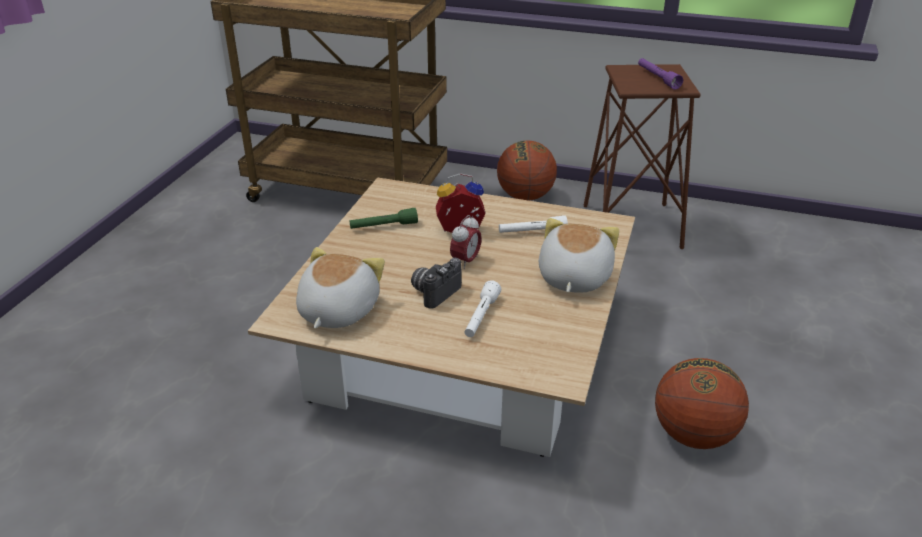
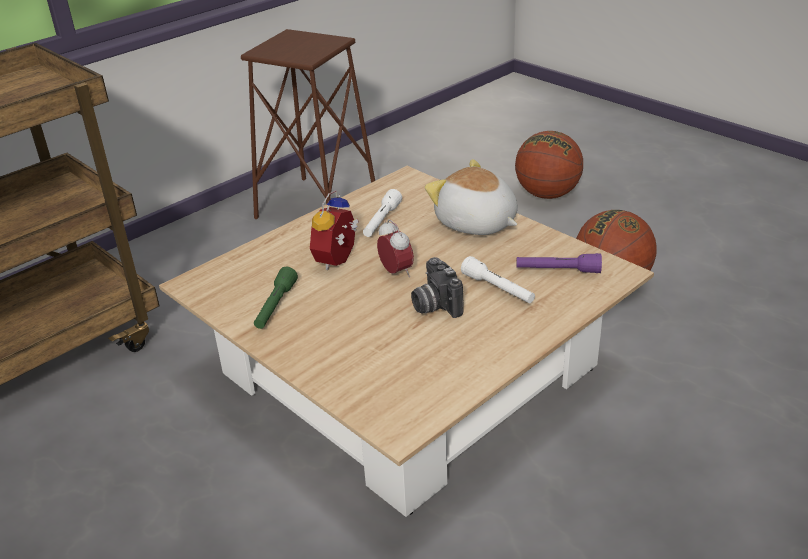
camera: 60 degrees left, 0 degrees up
plush toy [296,247,385,329] -> none
basketball [497,140,557,201] -> basketball moved to [515,131,583,199]
purple flashlight [638,58,683,89] -> purple flashlight moved to [516,253,602,273]

